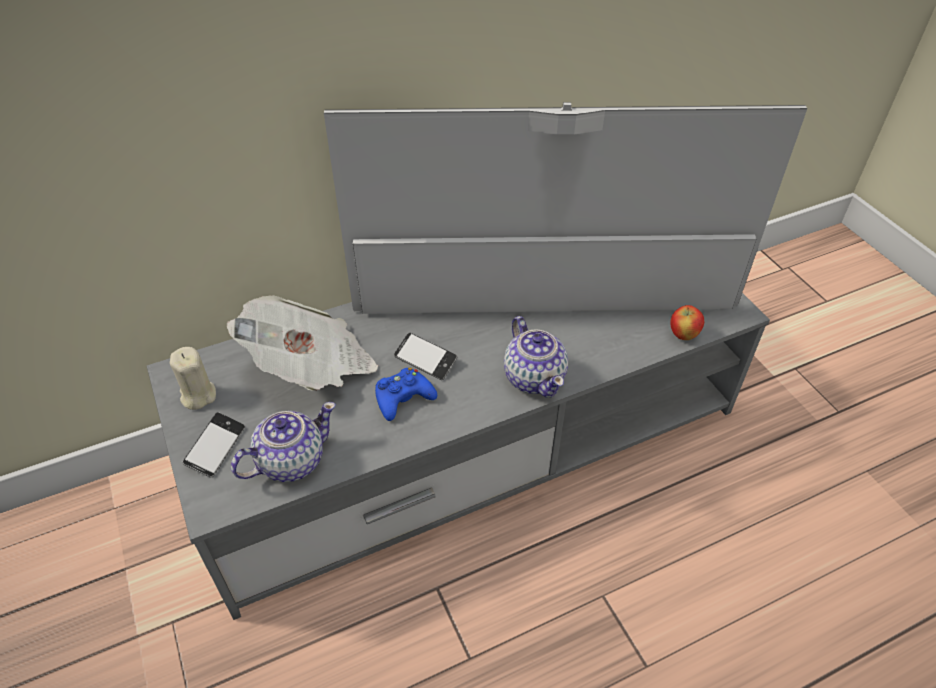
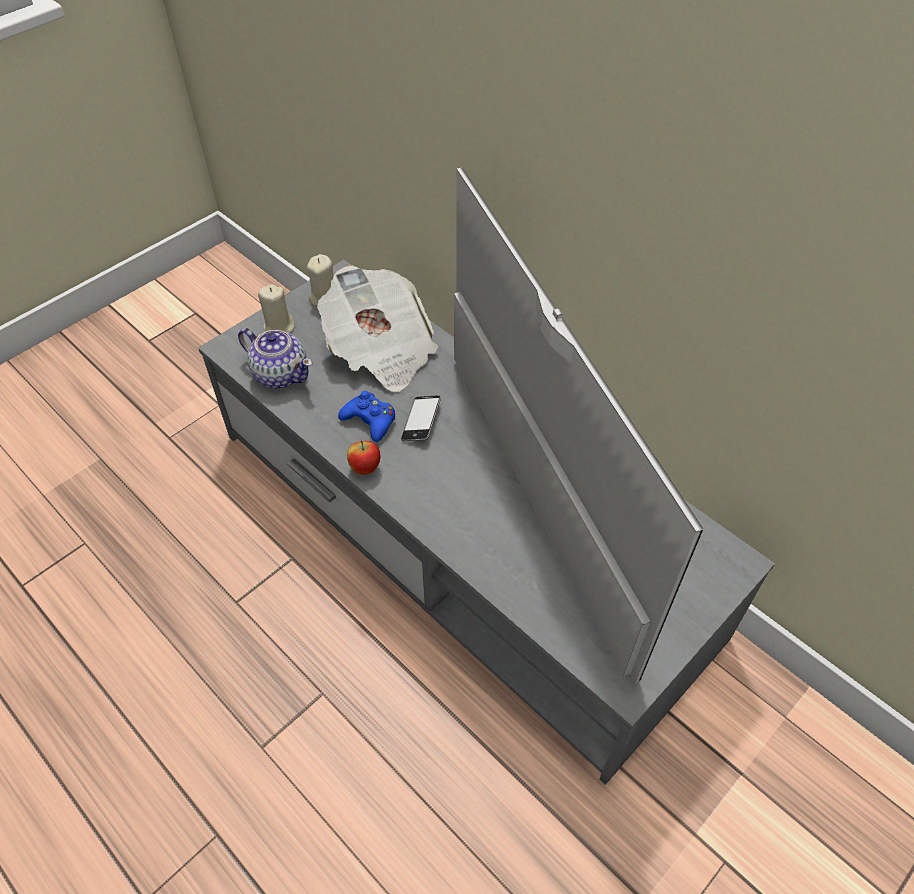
camera: 70 degrees right, 5 degrees up
phone [182,412,245,477] -> beige candle [258,284,295,333]
teapot [504,316,568,398] -> none
apple [670,305,704,340] -> apple moved to [347,441,380,475]

